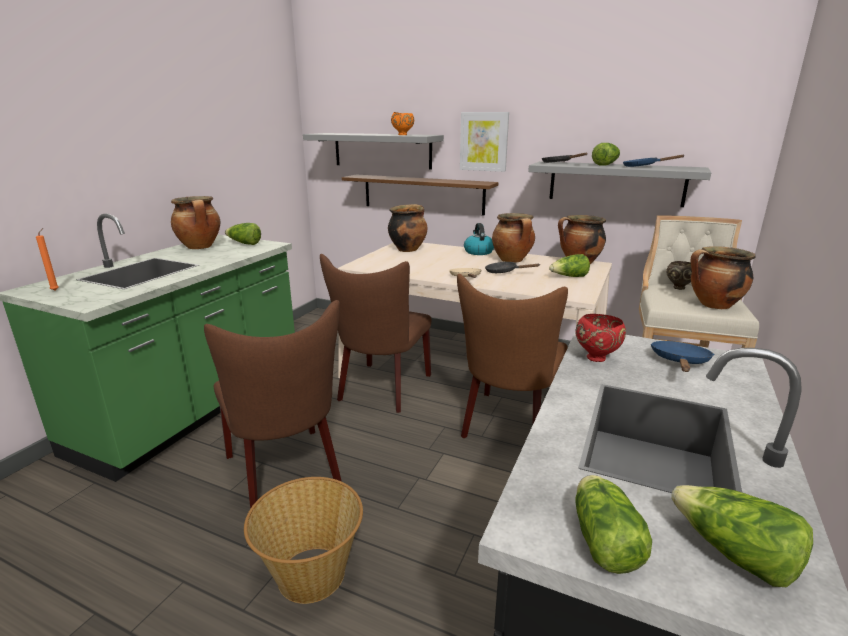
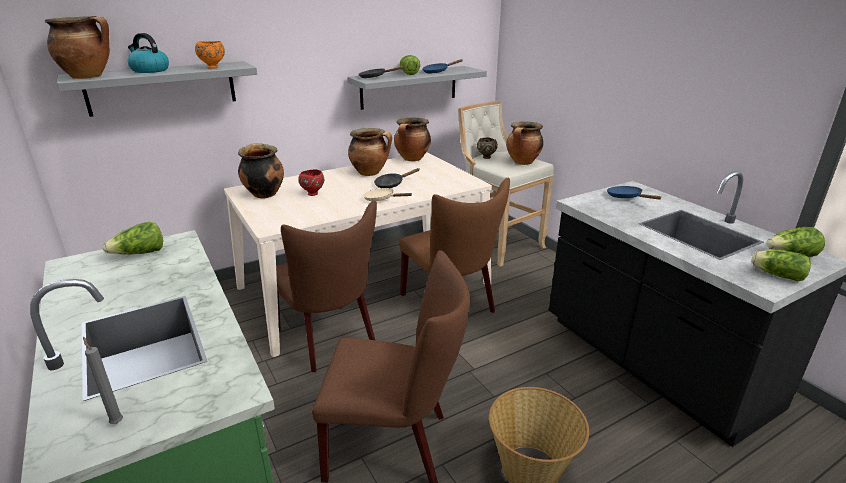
camera: 55 degrees left, 5 degrees up
orange candle [36,228,59,291] -> grey candle [83,337,123,424]
cooking pot [171,196,220,249] -> cooking pot moved to [45,16,110,79]
brown shelf [342,175,498,216] -> none
picture [460,112,509,172] -> none
kettle [464,223,494,255] -> kettle moved to [128,33,169,73]
lettuce [549,254,590,277] -> none
red bowl [576,314,626,362] -> red bowl moved to [298,169,324,196]

